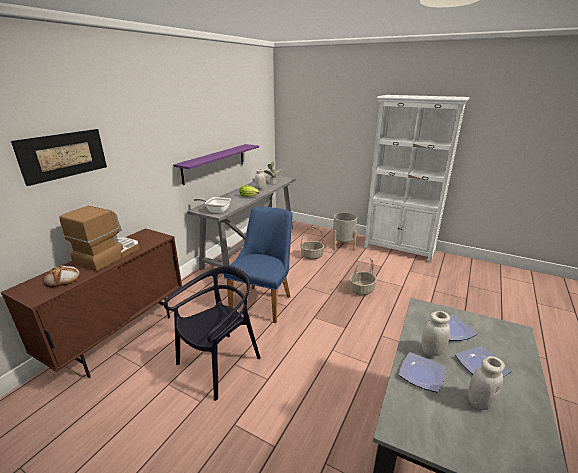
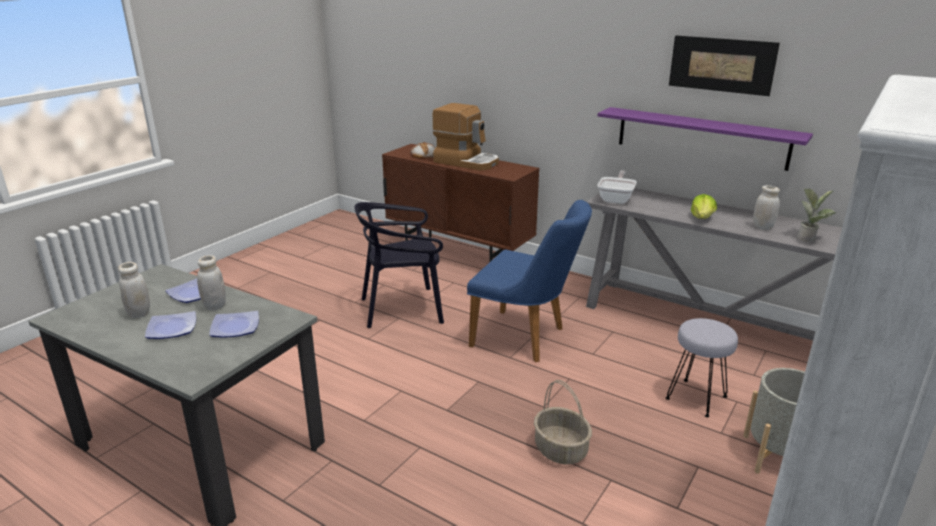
camera: 95 degrees right, 0 degrees up
picture [11,129,107,186] -> picture moved to [669,35,780,96]
black chair [164,266,260,401] -> black chair turned 120 degrees clockwise [355,202,444,328]
basket [300,227,324,260] -> grey stool [666,318,738,417]

